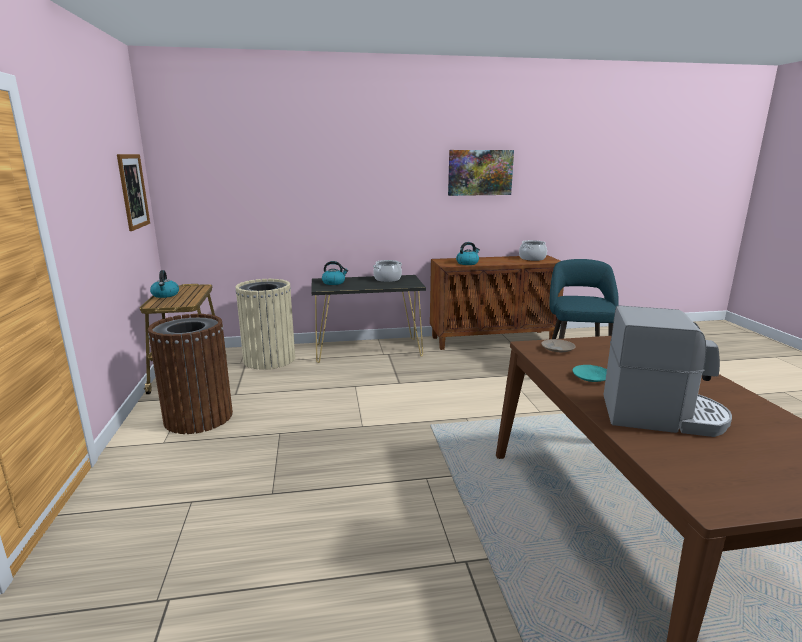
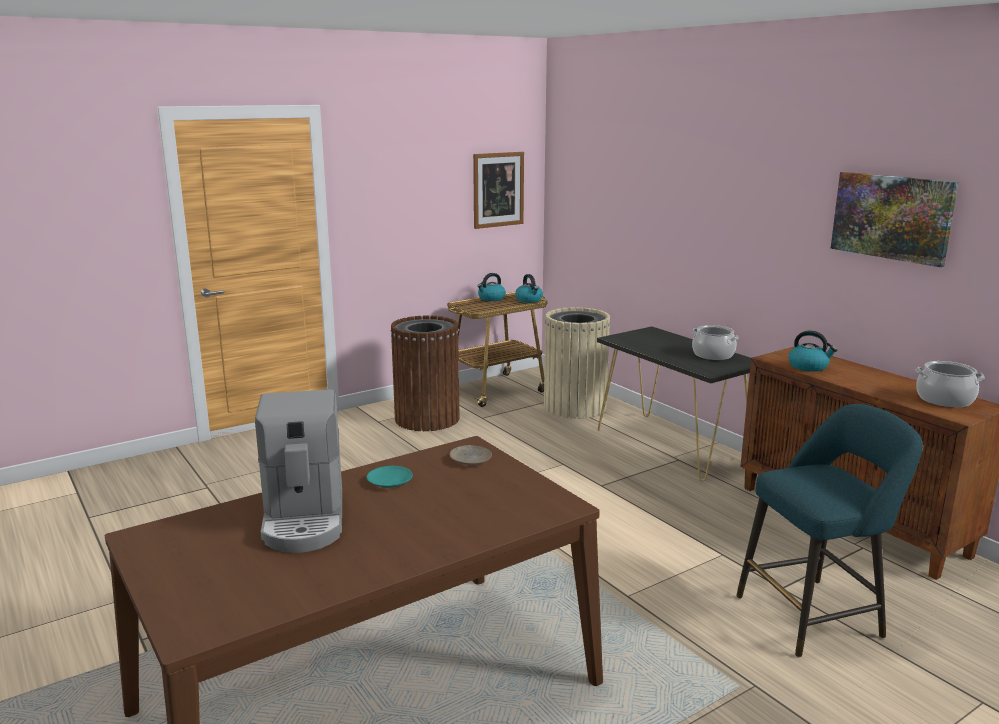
camera: 65 degrees right, 0 degrees up
kettle [322,261,348,285] -> kettle moved to [515,274,543,303]

